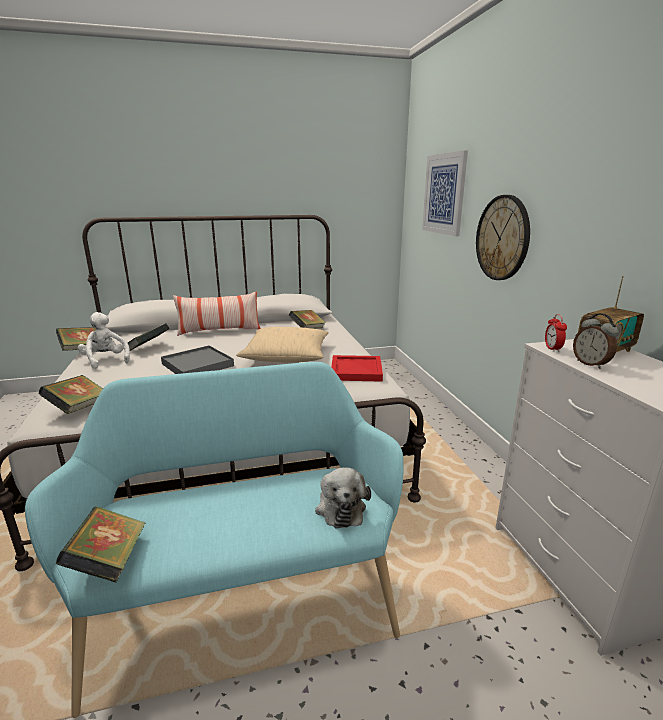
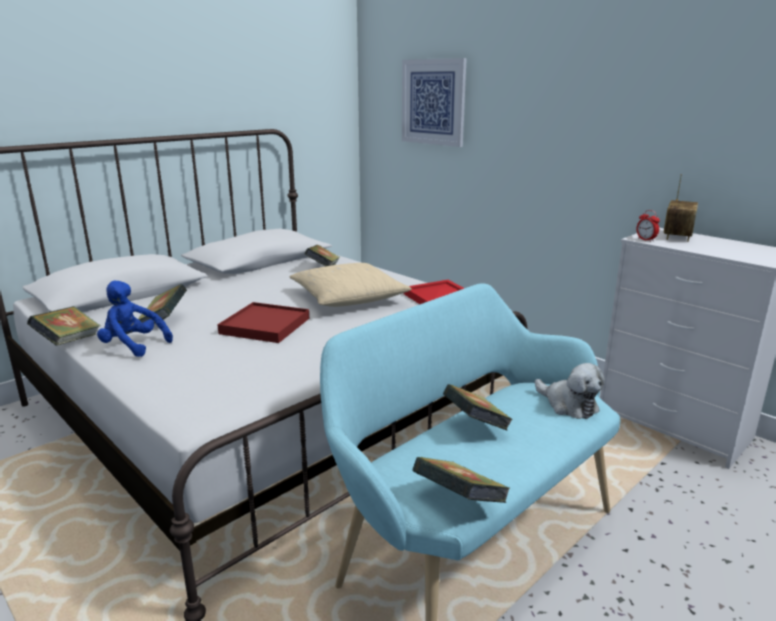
camera: 30 degrees left, 0 degrees up
book [38,375,103,414] -> book moved to [443,384,513,430]
white plush toy [78,312,130,369] -> blue plush toy [97,281,173,357]
grey tray [161,346,234,374] -> red tray [217,302,309,343]
pillow [173,292,261,336] -> none
wall clock [476,195,530,280] -> none
alarm clock [573,314,619,369] -> none

